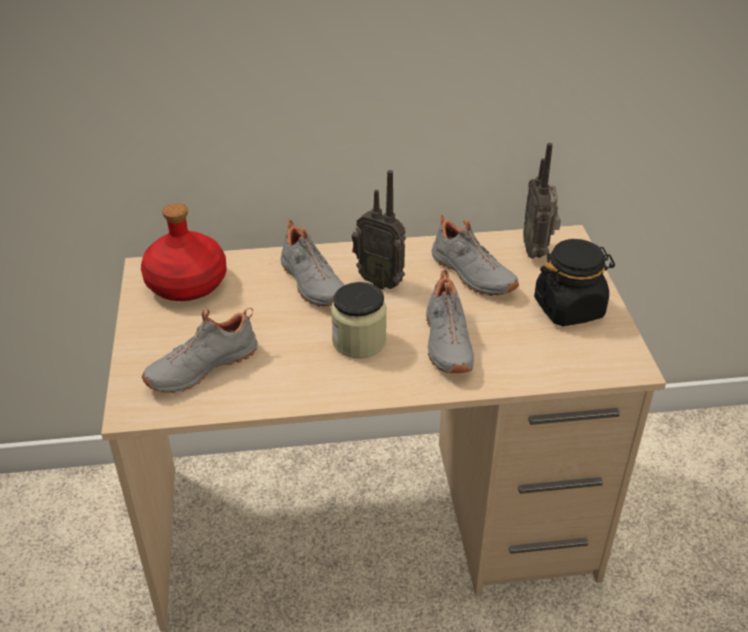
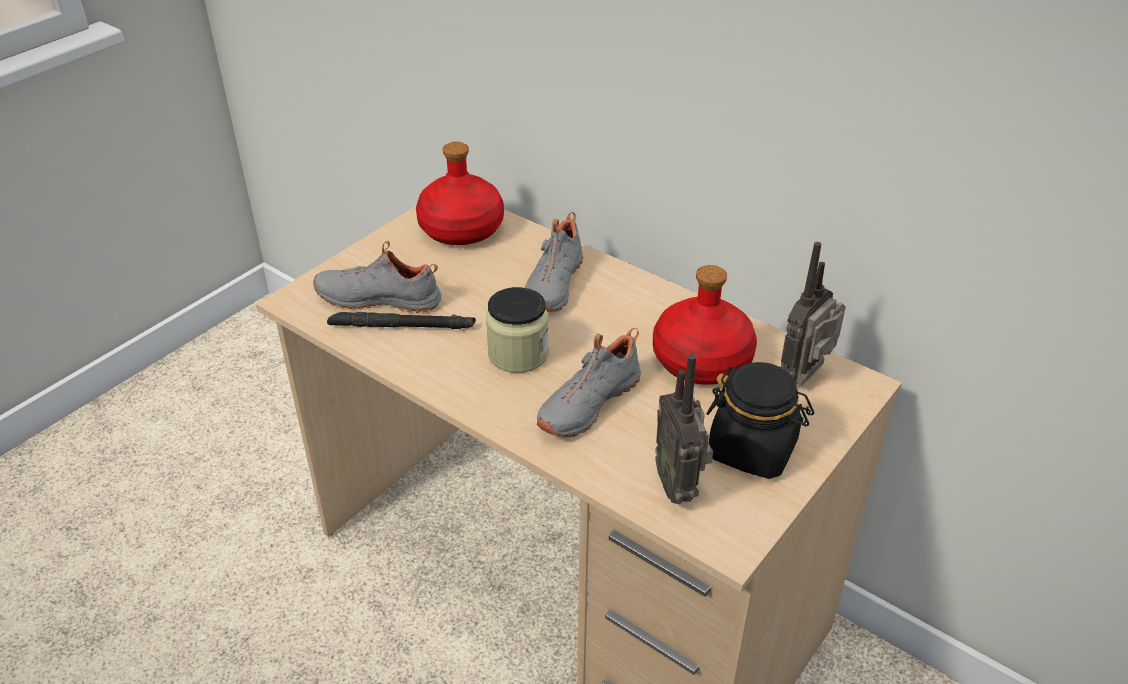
camera: 45 degrees right, 0 degrees up
radio [352,170,406,290] -> radio moved to [655,354,713,504]
grey shoe [431,215,519,296] -> red bottle [653,265,757,385]
none -> black flashlight [327,312,476,329]

